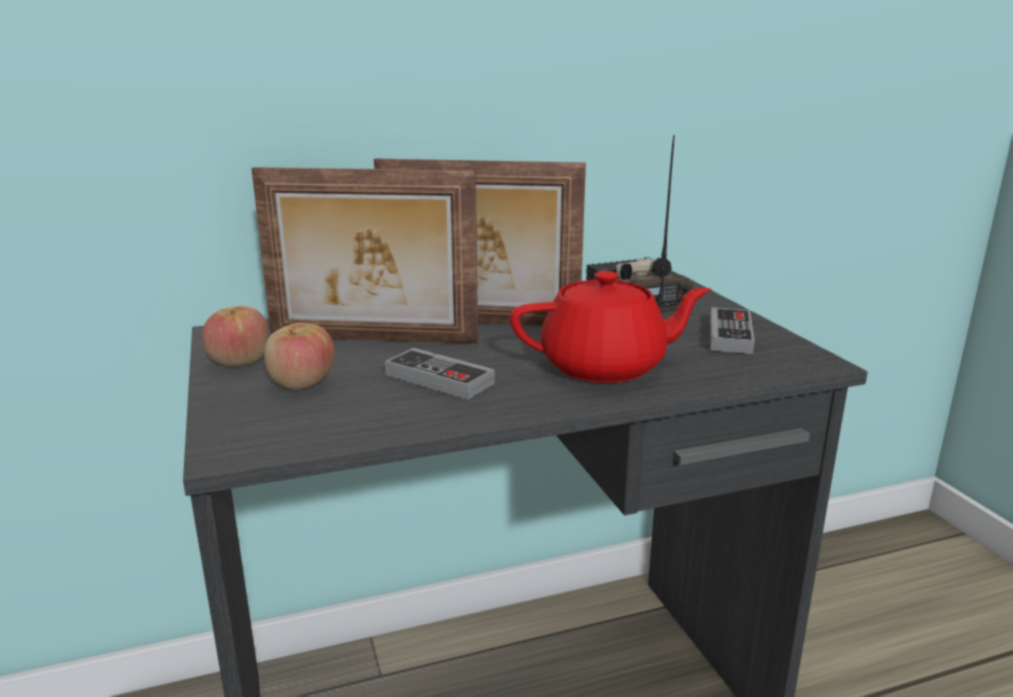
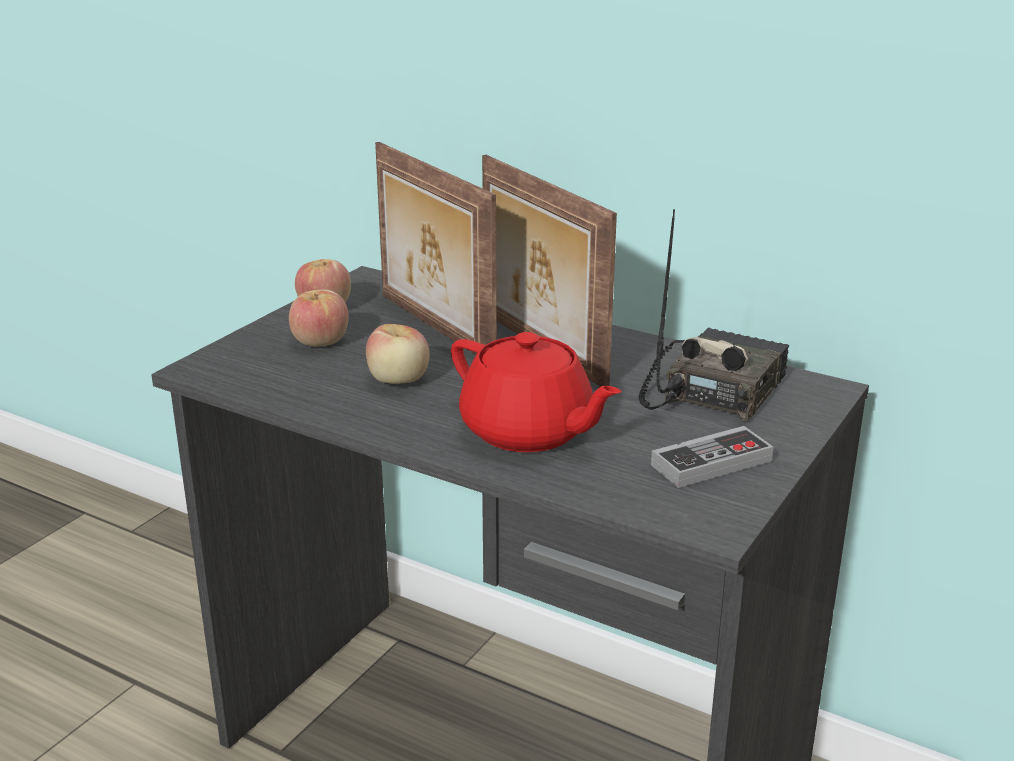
camera: 50 degrees right, 5 degrees up
game controller [385,348,495,400] -> apple [366,324,430,384]

